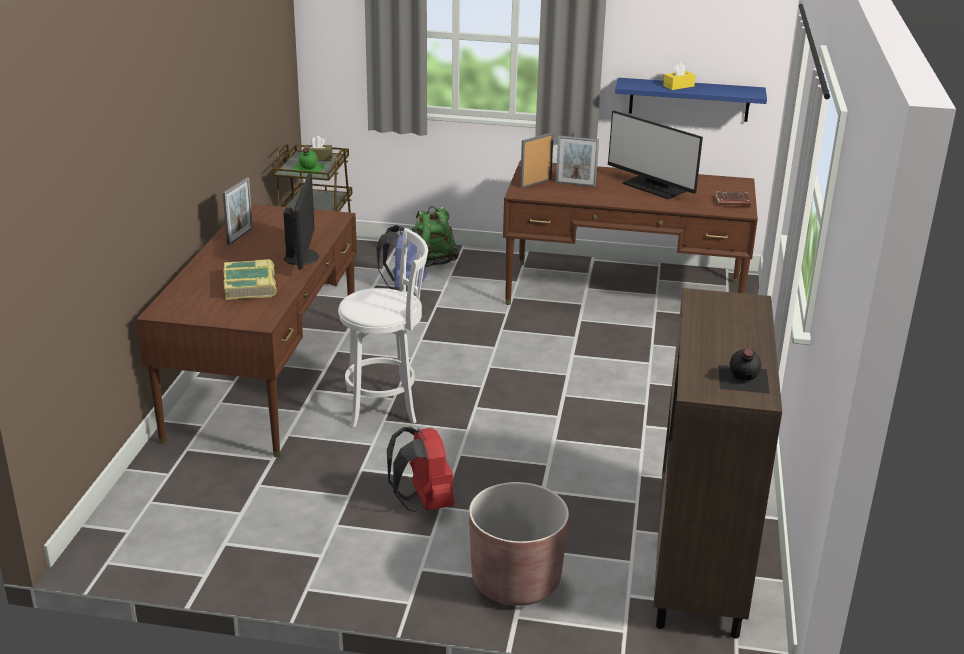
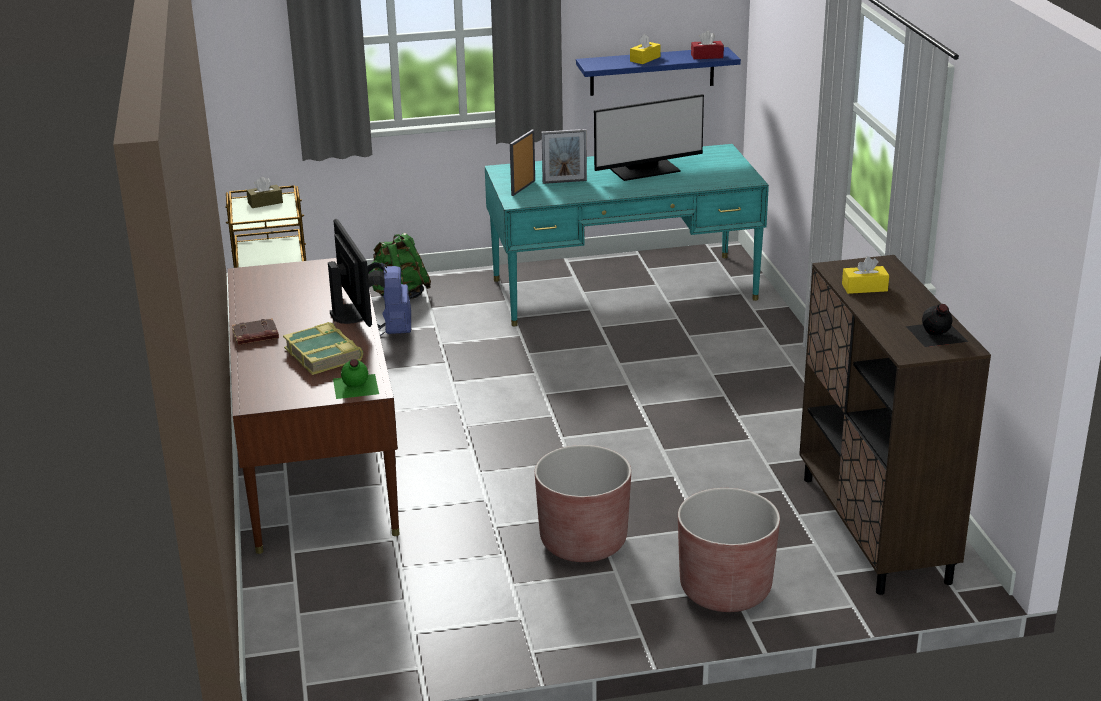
camera: 20 degrees left, 0 degrees up
picture frame [223,177,253,245] -> none
green bottle [291,148,326,175] -> green bottle moved to [333,359,379,399]
white stool [338,228,428,428] -> none
red backpack [387,427,455,512] -> brown planter [535,445,631,562]
brown desk [503,160,758,305] -> turquoise desk [485,144,769,327]
monitor [608,111,703,199] -> monitor turned 45 degrees counterclockwise [594,94,704,181]
brown book [716,191,751,207] -> brown book moved to [232,318,279,345]
none -> red tissue box [691,31,724,59]
none -> yellow tissue box [842,256,889,294]

